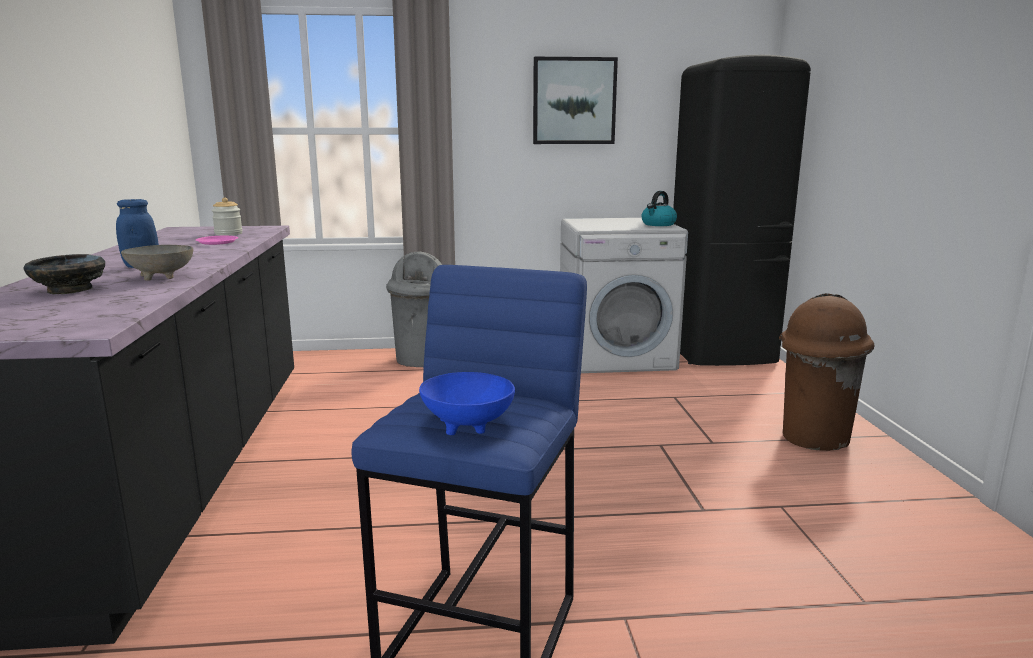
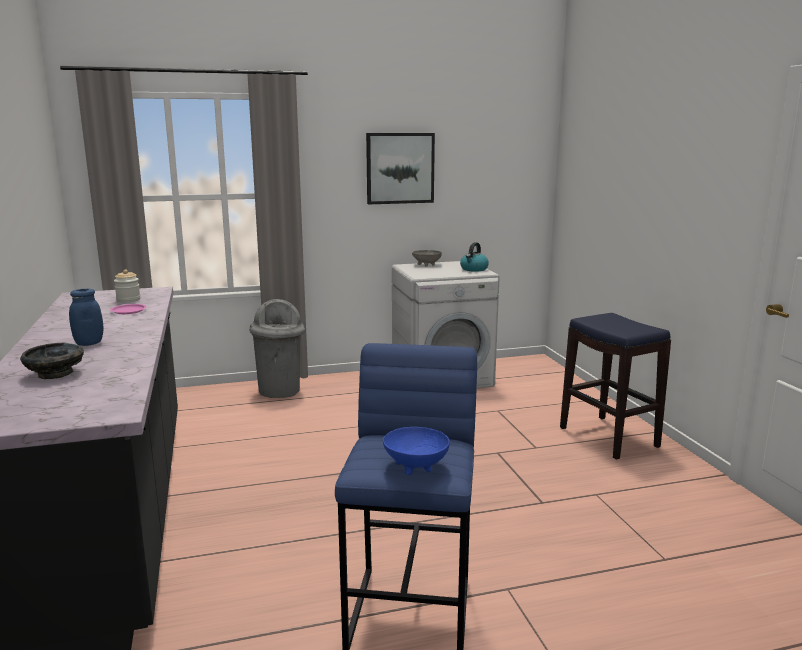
camera: 10 degrees left, 0 degrees up
grey bowl [121,245,193,281] -> grey bowl moved to [412,250,442,266]
black fridge [673,55,811,366] -> none
brown trash can [779,293,874,451] -> stool [560,313,671,460]

